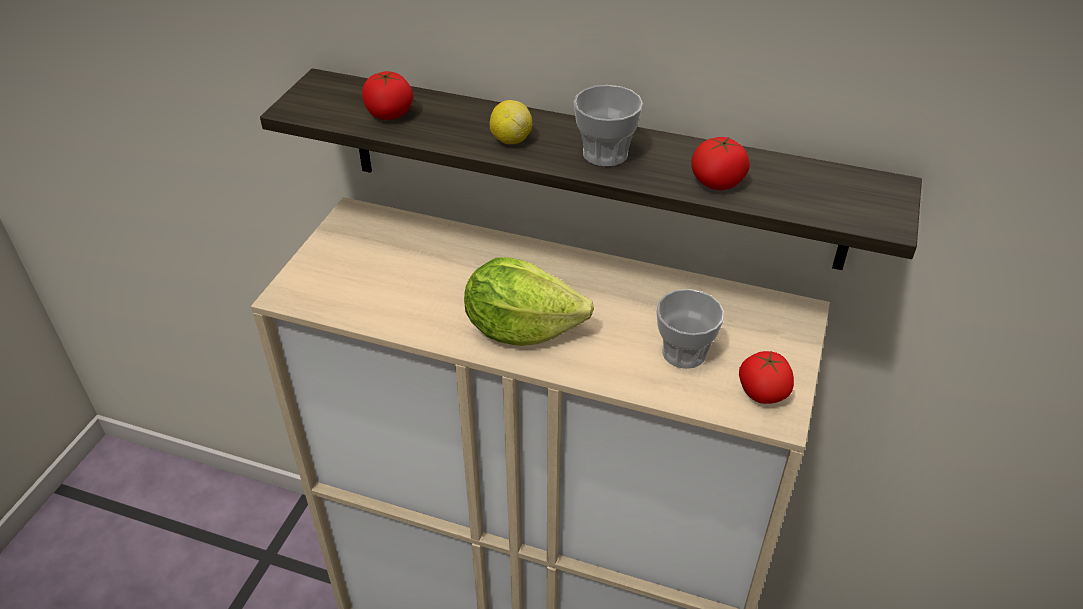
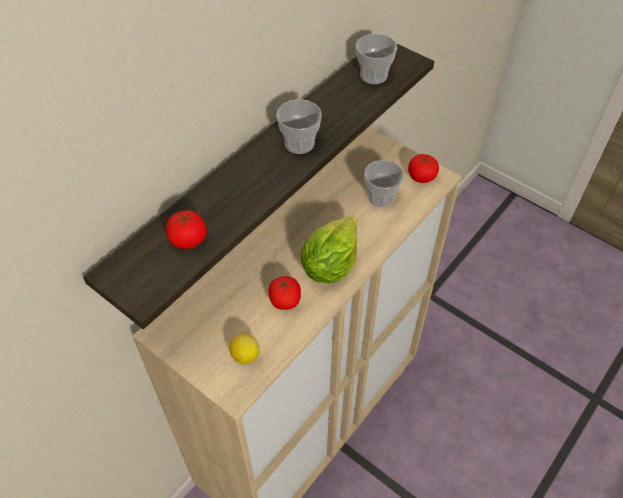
camera: 70 degrees left, 10 degrees up
lemon [489,100,532,144] -> lemon moved to [230,333,260,364]
tomato [691,137,750,190] -> tomato moved to [269,276,301,310]
none -> cup [356,34,397,84]

